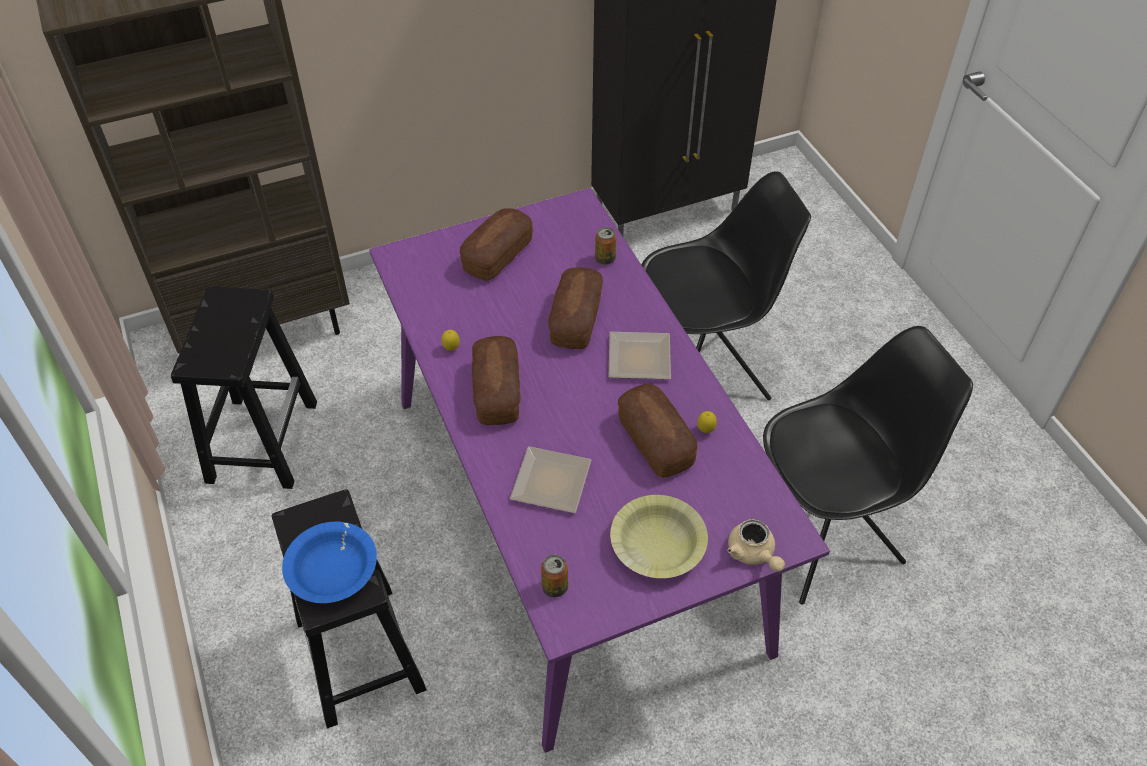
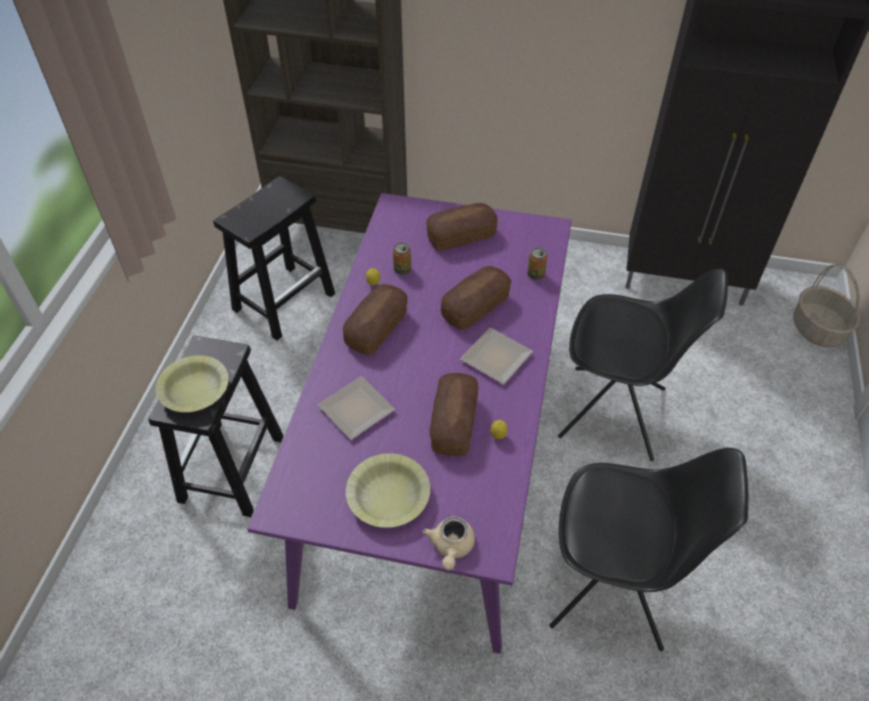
camera: 35 degrees right, 0 degrees up
blue bowl [282,522,377,603] -> yellow bowl [156,355,229,412]
can [541,555,568,597] -> can moved to [393,243,411,275]
none -> basket [793,264,860,347]

